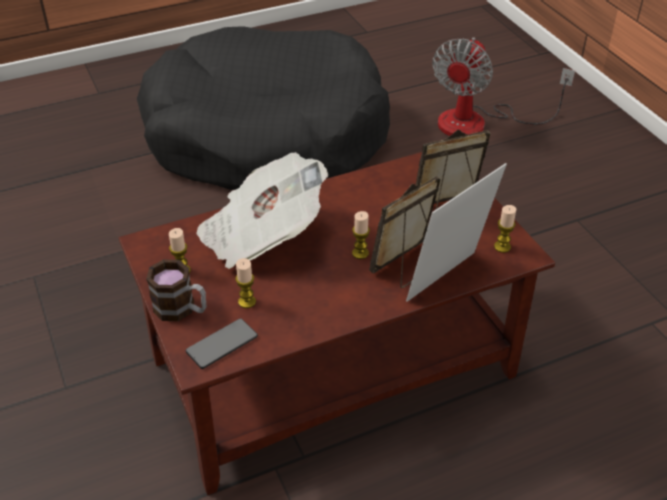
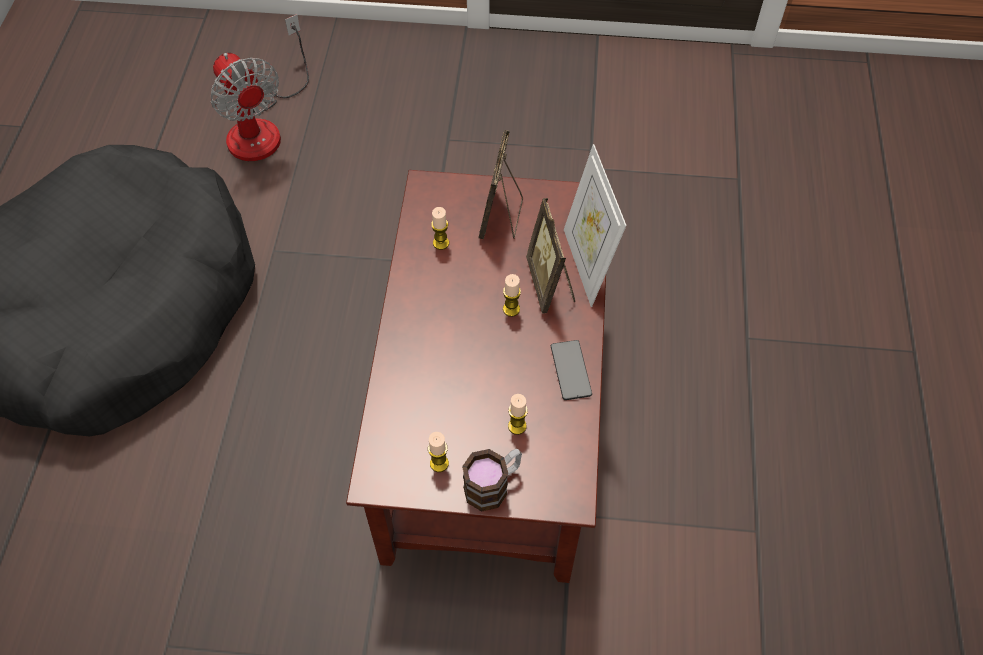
camera: 60 degrees left, 15 degrees up
phone [186,318,258,369] -> phone moved to [551,340,592,400]
newspaper [196,152,328,269] -> none
candle [494,205,516,253] -> candle moved to [431,207,449,250]

